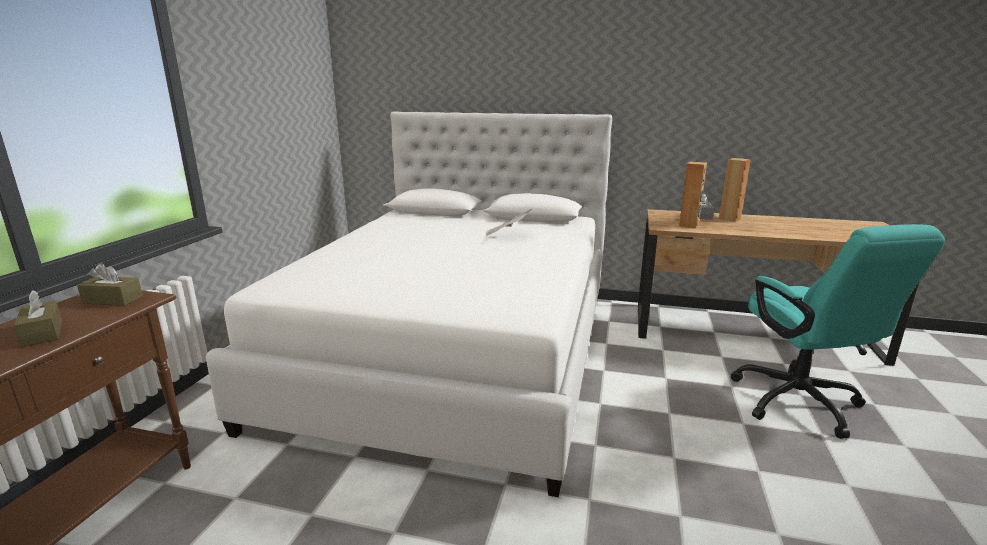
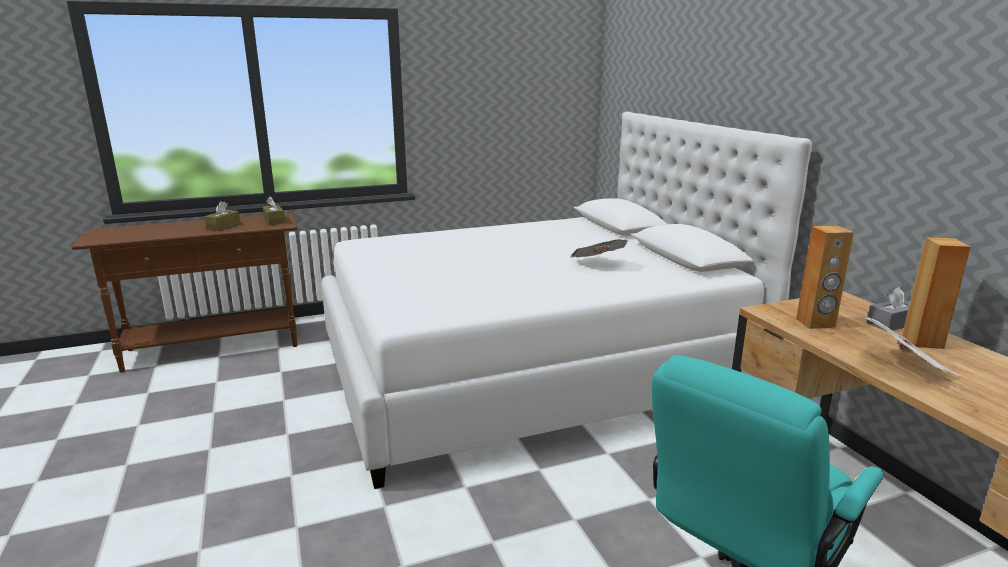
camera: 55 degrees right, 0 degrees up
none -> newspaper [864,316,961,376]

